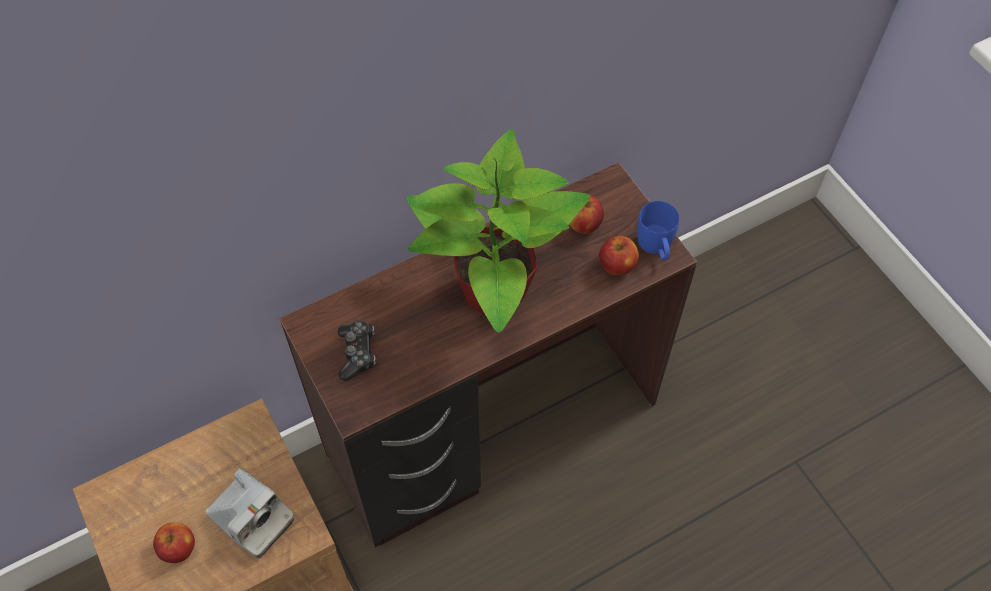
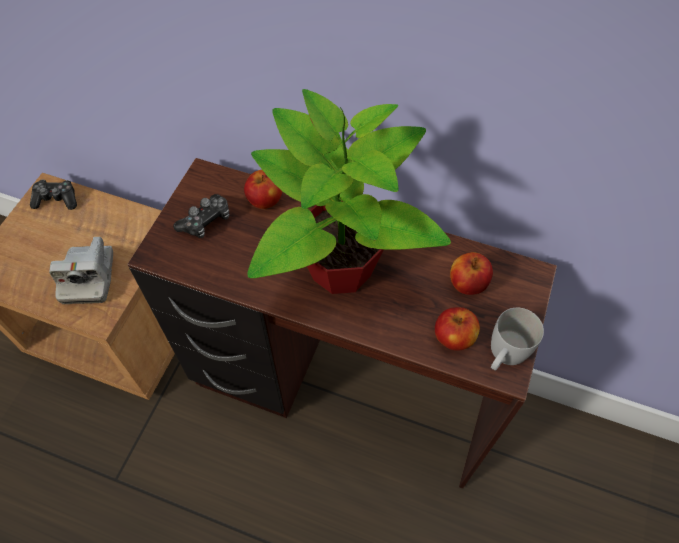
camera: 50 degrees right, 0 degrees up
apple [153,522,195,563] -> apple moved to [244,170,282,209]
blue mug [637,201,679,260] -> white mug [491,308,544,370]
none -> game controller [30,180,77,210]

